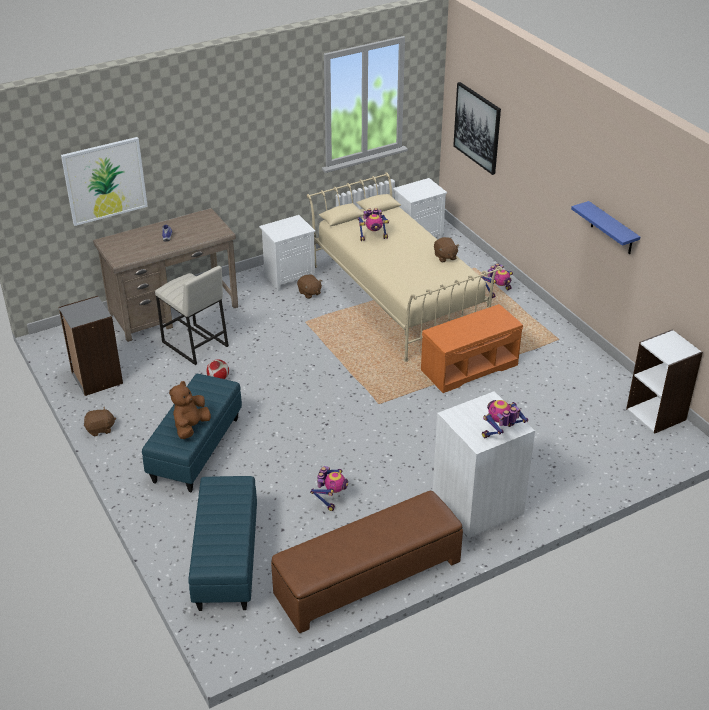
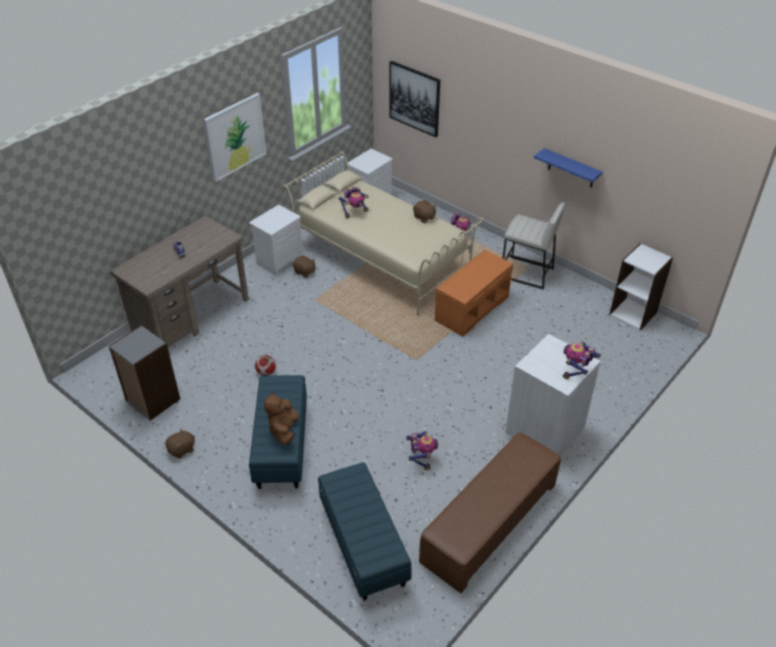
camera: 20 degrees left, 5 degrees up
picture [61,137,148,226] -> picture moved to [204,93,266,182]
beige stool [155,266,229,365] -> beige stool moved to [503,202,565,290]

